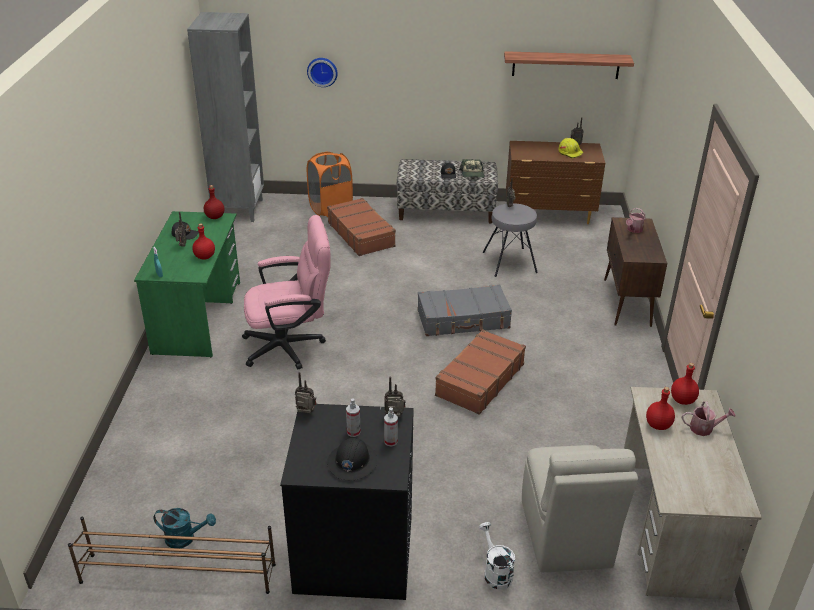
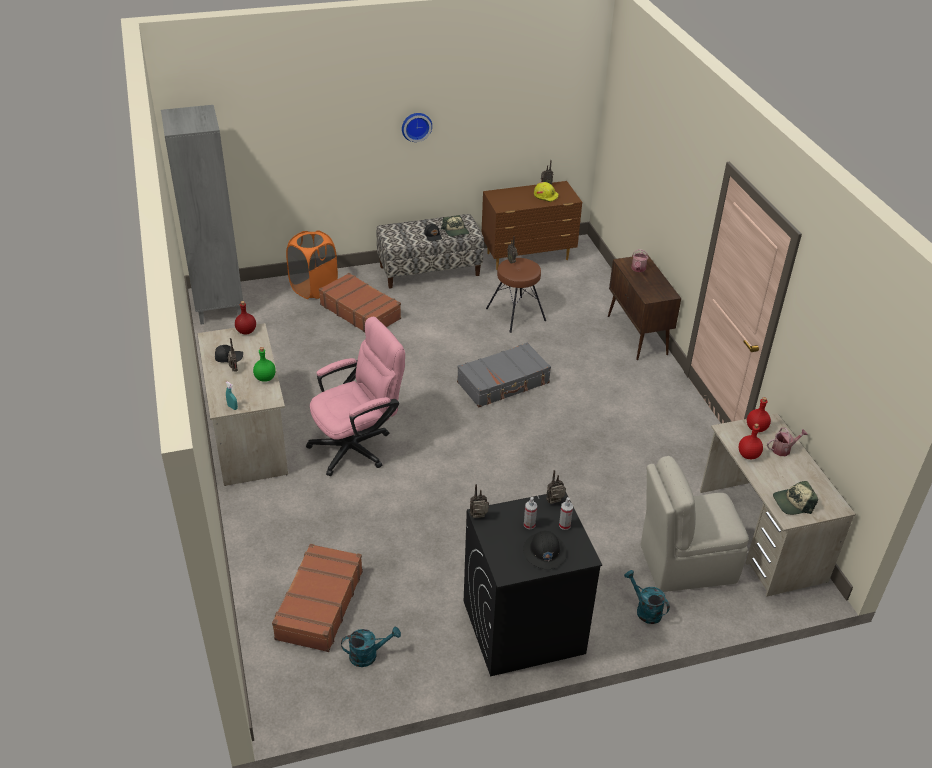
camera: 20 degrees left, 5 degrees up
brown shoe rack [68,516,276,594] -> none
green desk [134,211,240,357] -> beige desk [197,323,288,486]
red bottle [192,224,215,260] -> green bottle [253,347,276,382]
wall clock [307,58,338,87] -> wall clock moved to [402,113,432,142]
brown suitcase [435,329,526,415] -> brown suitcase moved to [272,544,363,652]
white watering can [479,522,515,590] -> turquoise watering can [624,570,670,624]
grey stool [483,203,538,277] -> brown stool [486,258,546,333]
shelf [504,51,634,79] -> none
beige chair [522,445,638,573] -> beige chair turned 105 degrees clockwise [641,456,749,592]
none -> cap [773,481,818,515]

